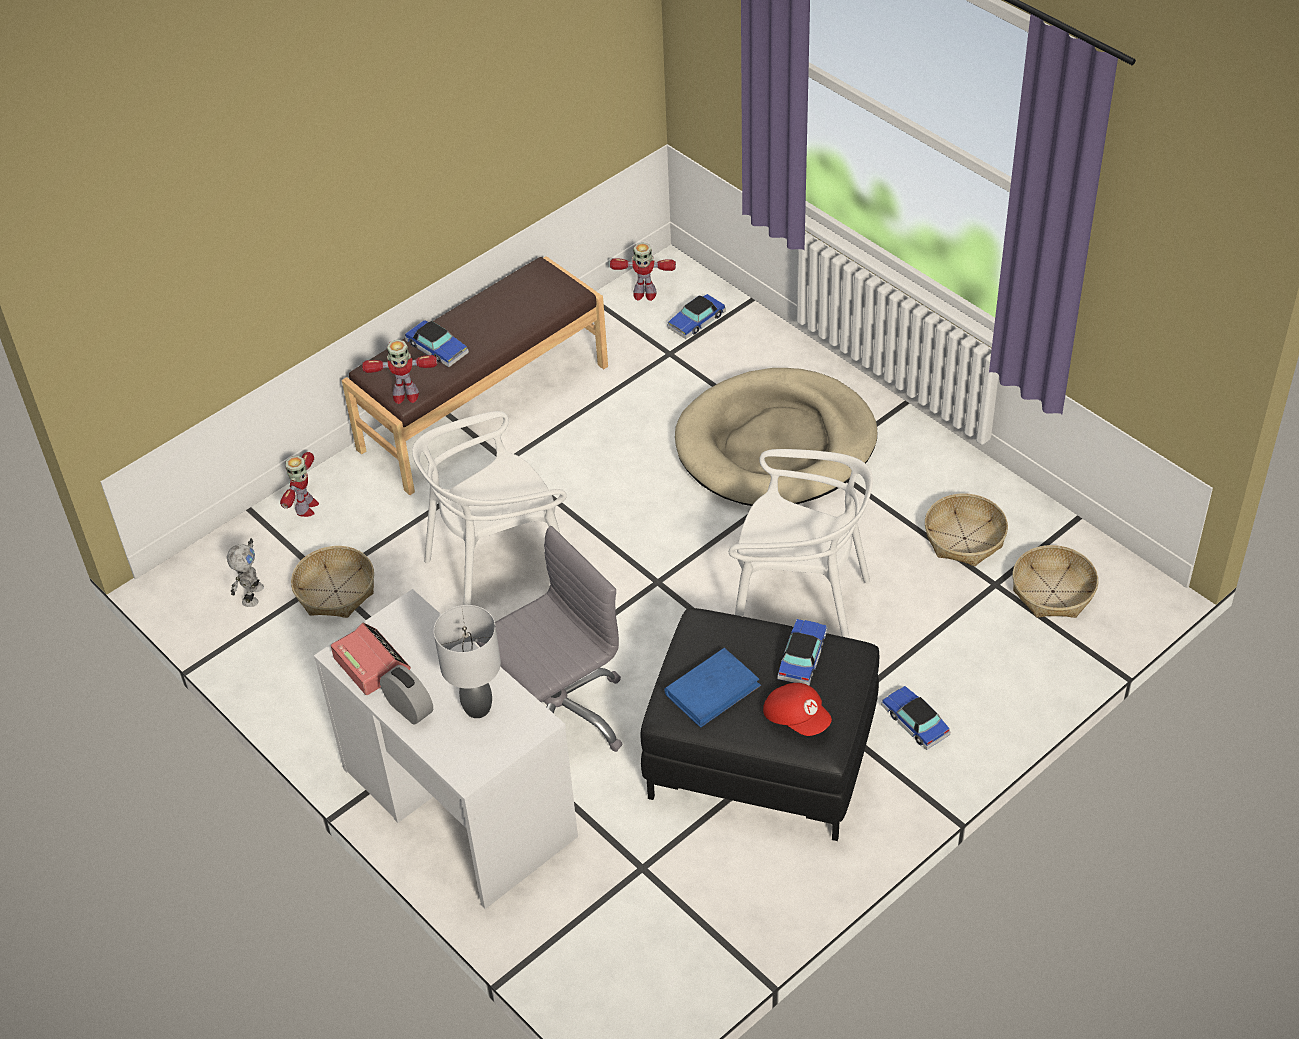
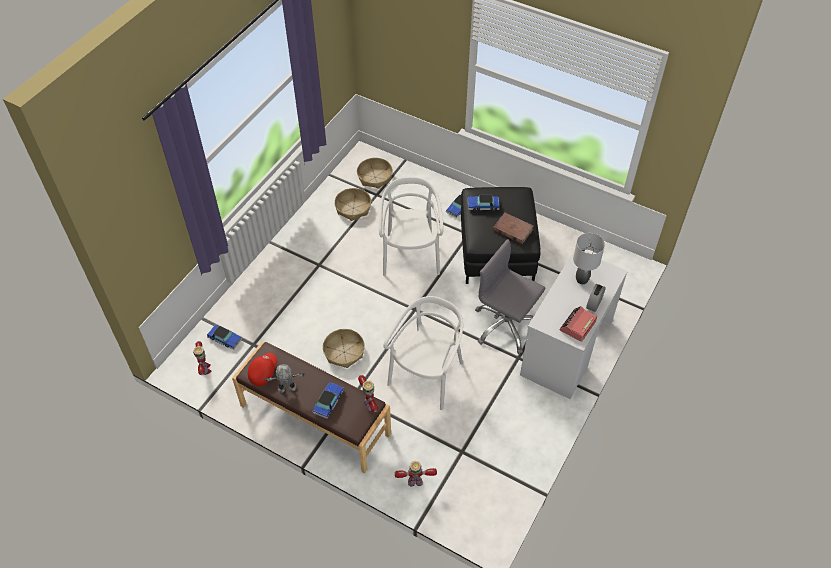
camera: 110 degrees left, 5 degrees up
toy robot [227,538,264,607] -> toy robot moved to [264,364,305,393]
basket [291,546,374,618] -> basket moved to [323,329,365,368]
white chair [412,411,567,605] -> white chair turned 105 degrees counterclockwise [383,296,463,410]
blue book [664,648,761,728] -> brown book [493,213,534,244]
beige dog bed [675,368,877,506] -> none
red cap [763,683,832,736] -> red cap moved to [248,353,278,386]

